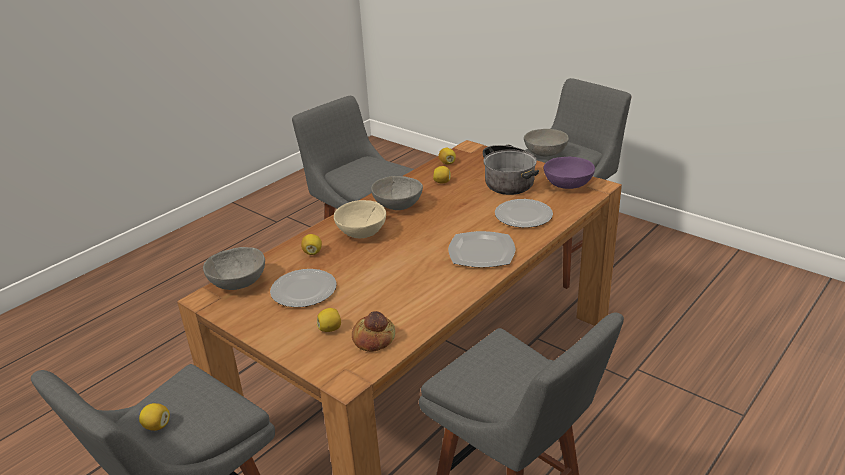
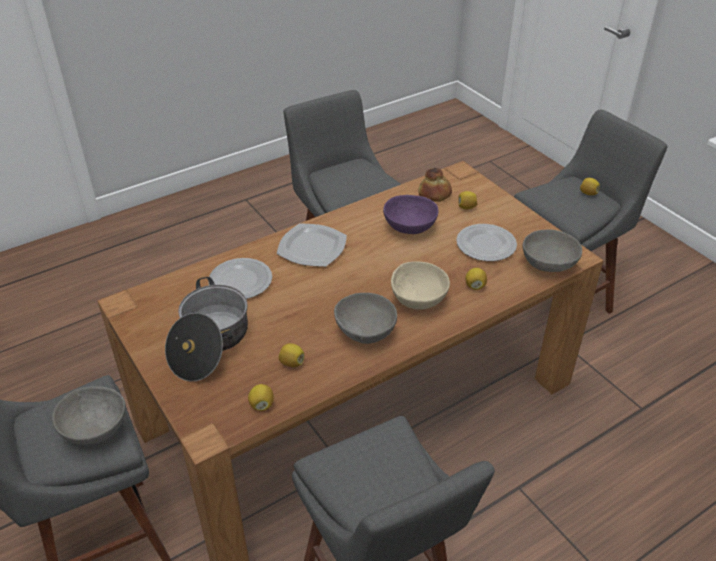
camera: 165 degrees left, 10 degrees up
purple bowl [543,157,595,189] -> purple bowl moved to [383,195,438,234]

